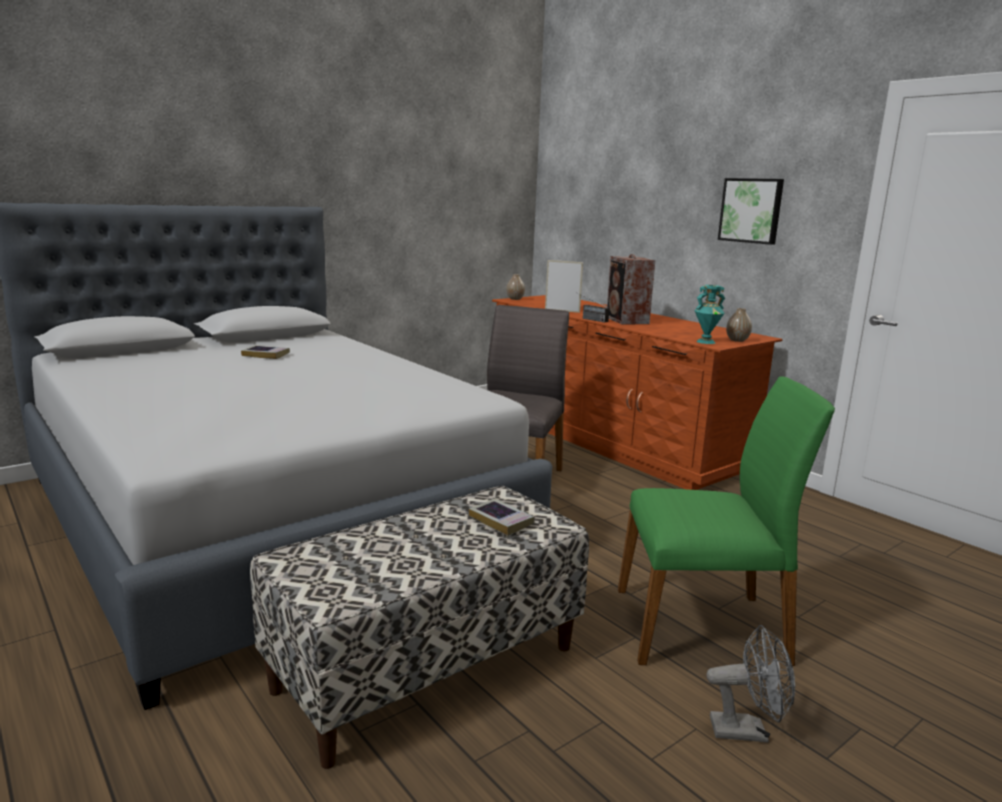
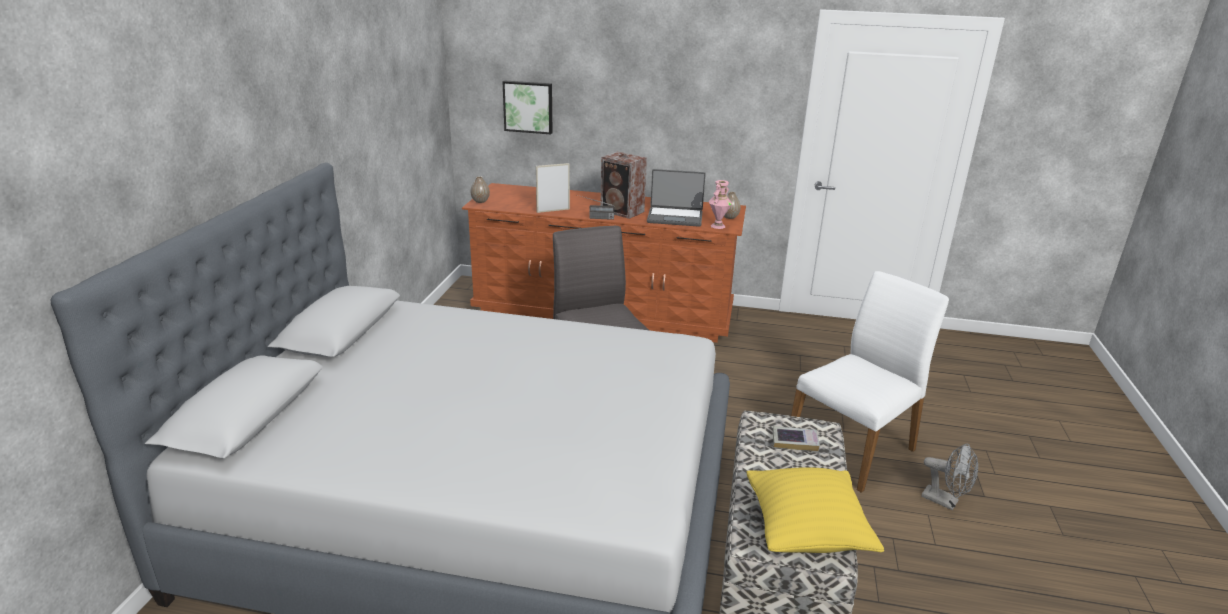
camera: 40 degrees left, 10 degrees up
book [241,345,290,359] -> none
green chair [618,377,835,666] -> white chair [791,271,949,493]
turquoise vase [694,285,725,344] -> pink vase [709,180,732,229]
grey fan [706,625,795,743] -> grey fan turned 75 degrees clockwise [921,443,978,510]
picture [718,178,784,245] -> picture moved to [503,81,552,134]
none -> laptop [647,169,706,227]
none -> yellow pillow [747,467,884,553]

